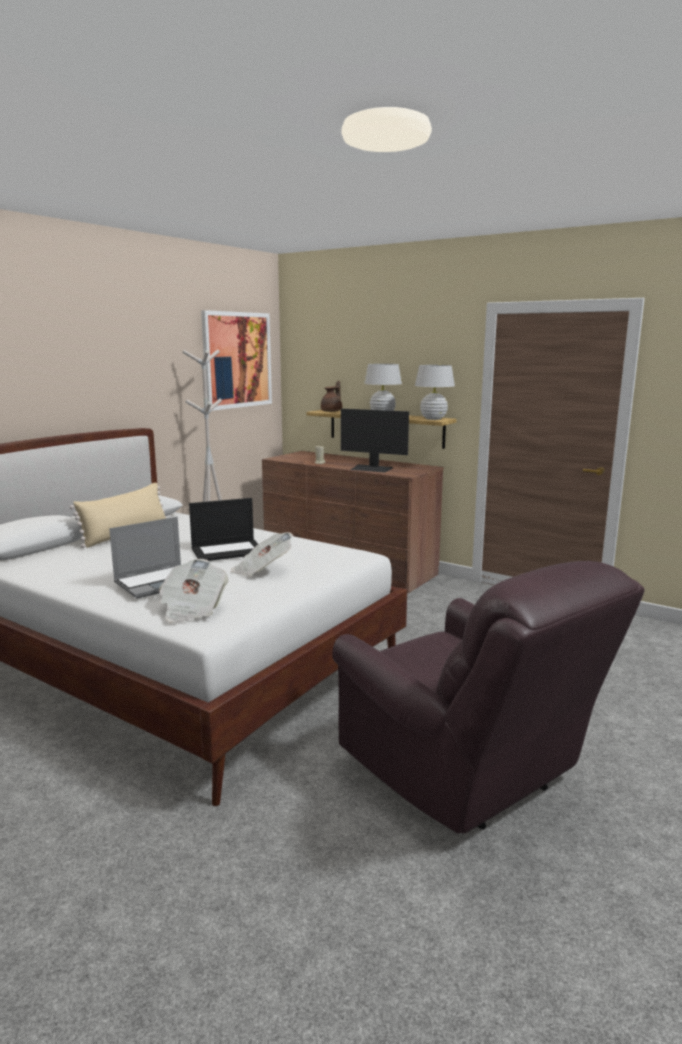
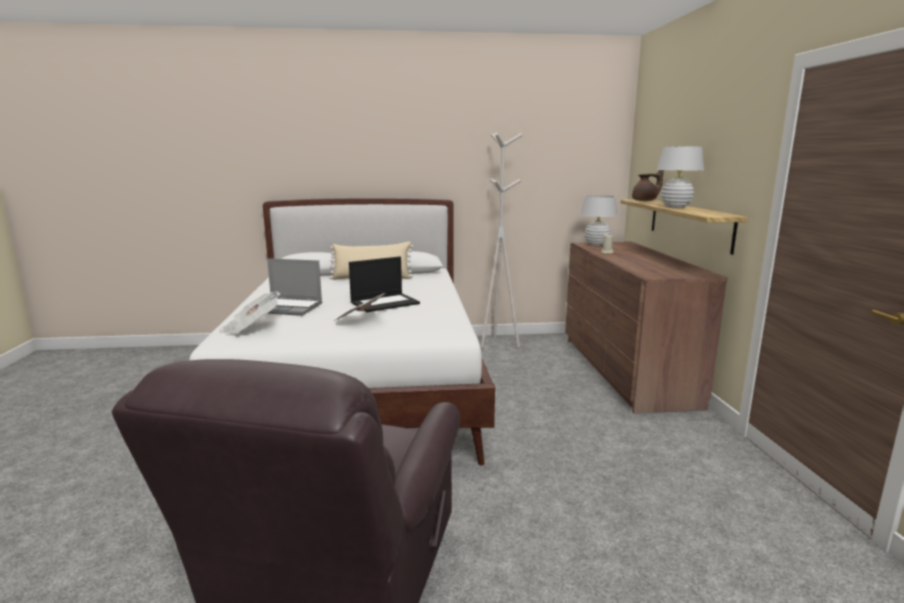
camera: 50 degrees right, 0 degrees up
laptop [189,498,258,561] -> laptop turned 60 degrees counterclockwise [349,256,420,312]
picture [201,310,272,411] -> none
monitor [341,409,409,473] -> none
white table lamp [415,365,455,420] -> white table lamp moved to [580,195,618,246]

